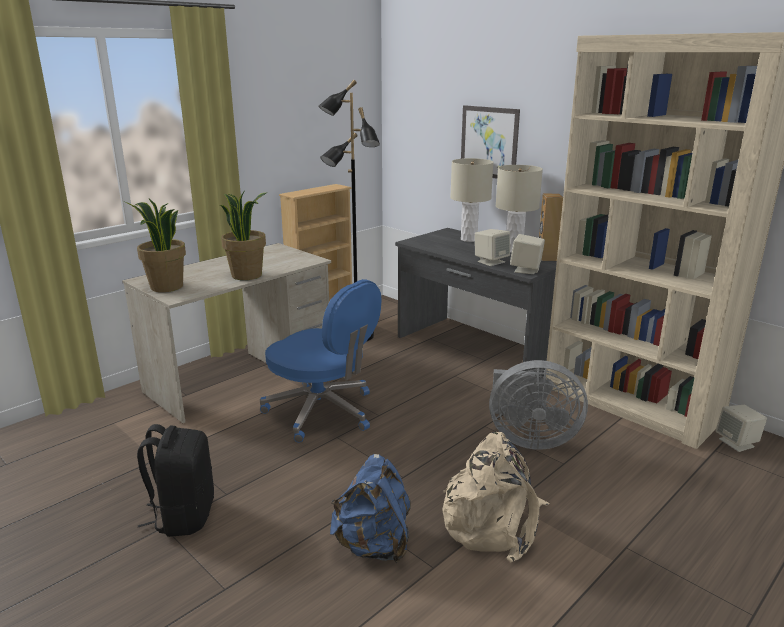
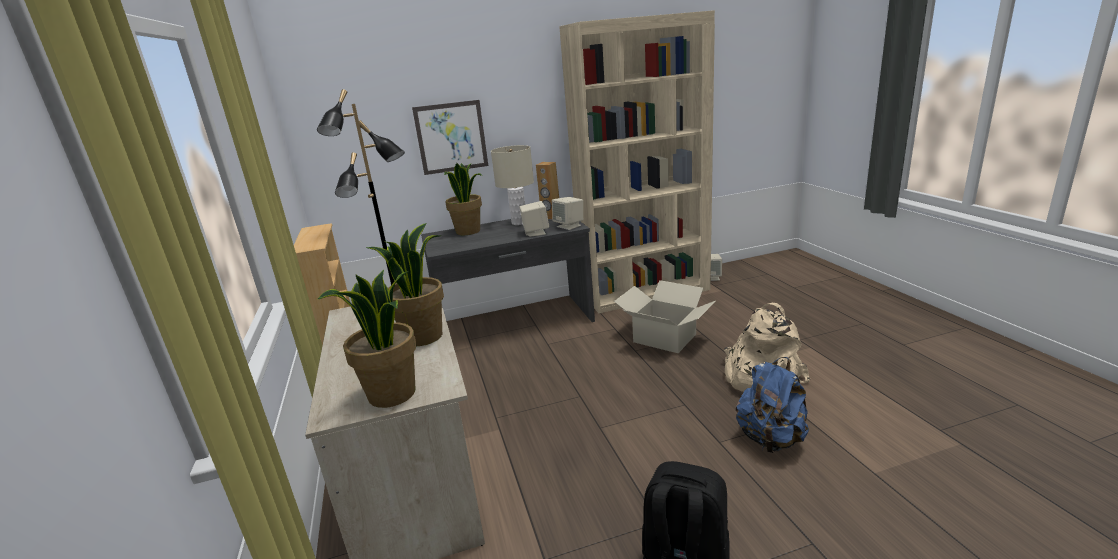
camera: 60 degrees left, 0 degrees up
blue office chair [260,279,382,443] -> none
beige table lamp [450,158,494,242] -> potted plant [444,163,482,235]
grey fan [489,360,588,450] -> cardboard box [614,280,716,353]

